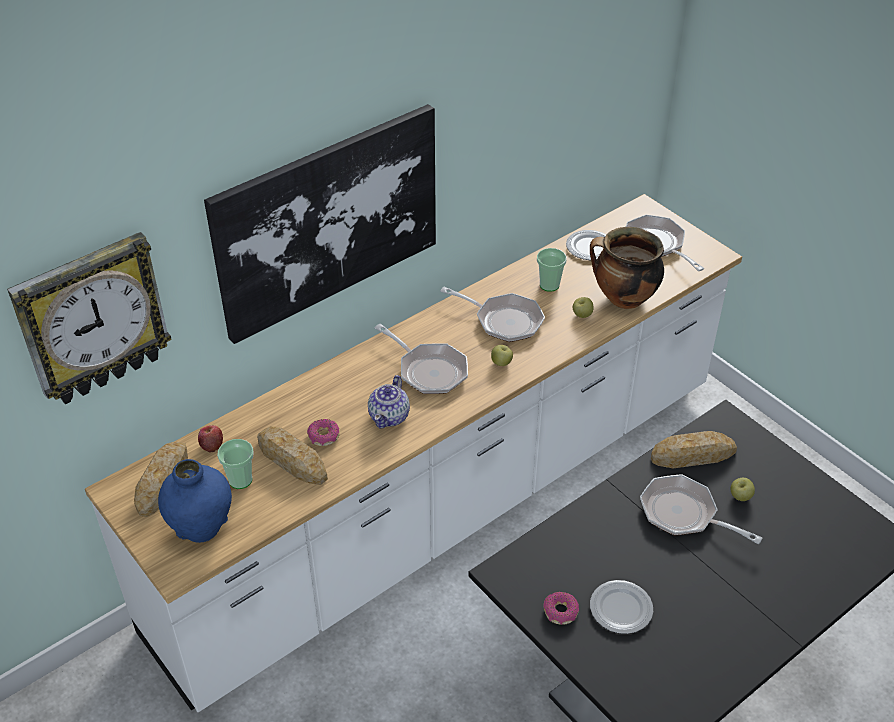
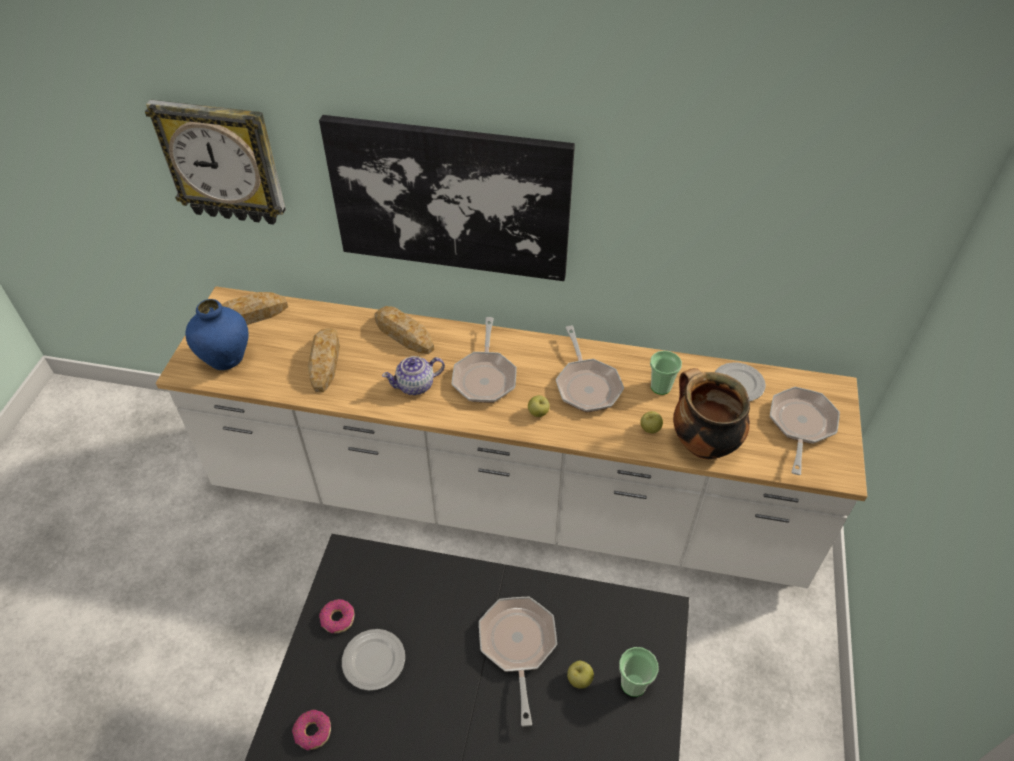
camera: 50 degrees right, 5 degrees up
apple [198,425,223,453] -> none
cup [217,439,254,489] -> cup moved to [619,647,659,697]
donut [307,419,339,446] -> donut moved to [292,710,331,750]
bread [651,431,737,468] -> bread moved to [374,306,434,354]

